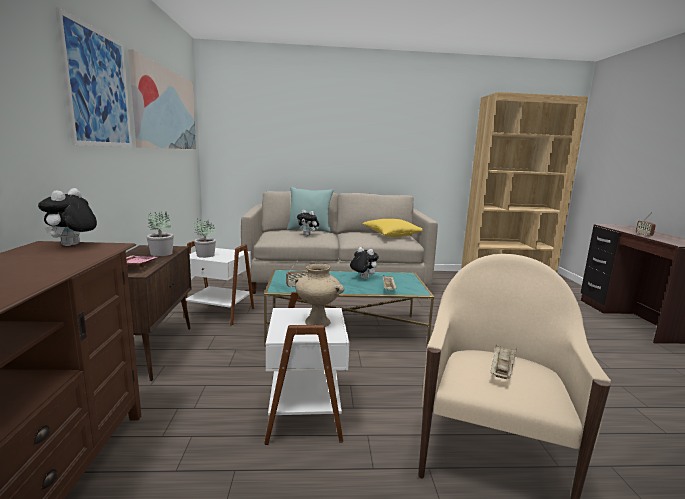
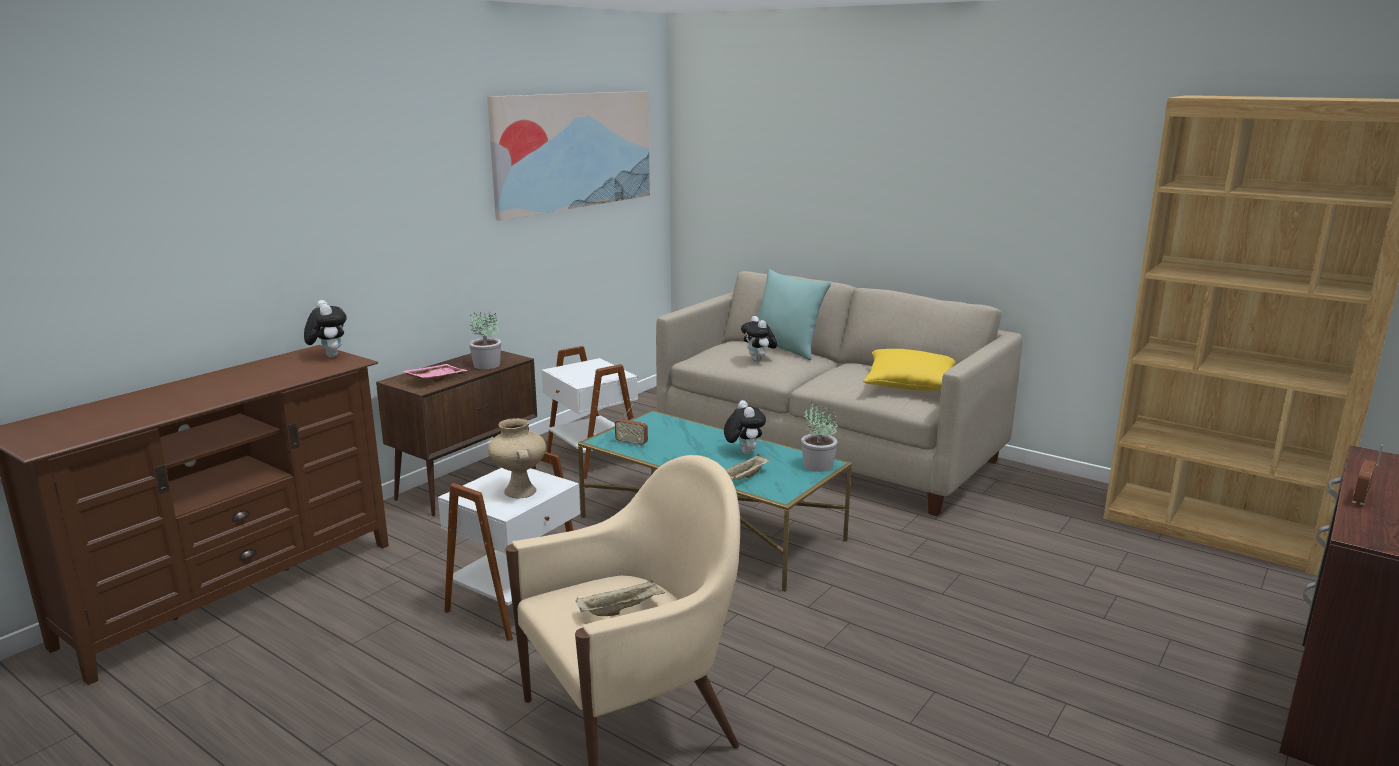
camera: 40 degrees right, 5 degrees up
plush toy [38,188,97,246] -> plush toy turned 105 degrees clockwise [304,300,347,357]
picture [55,7,132,147] -> none
potted plant [194,218,216,258] -> potted plant moved to [801,401,838,472]

